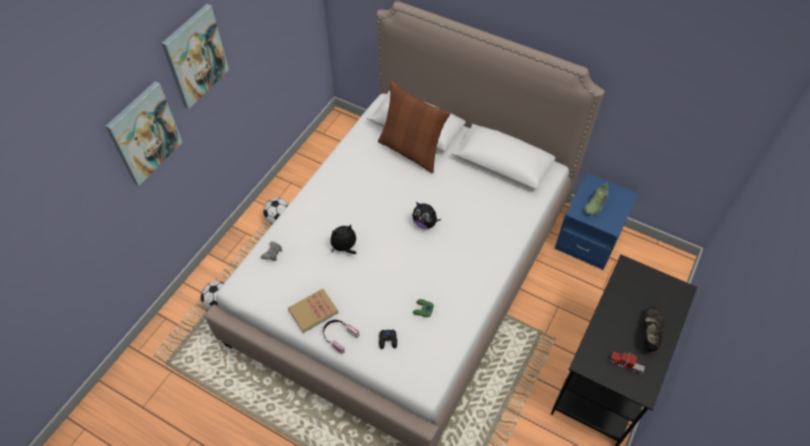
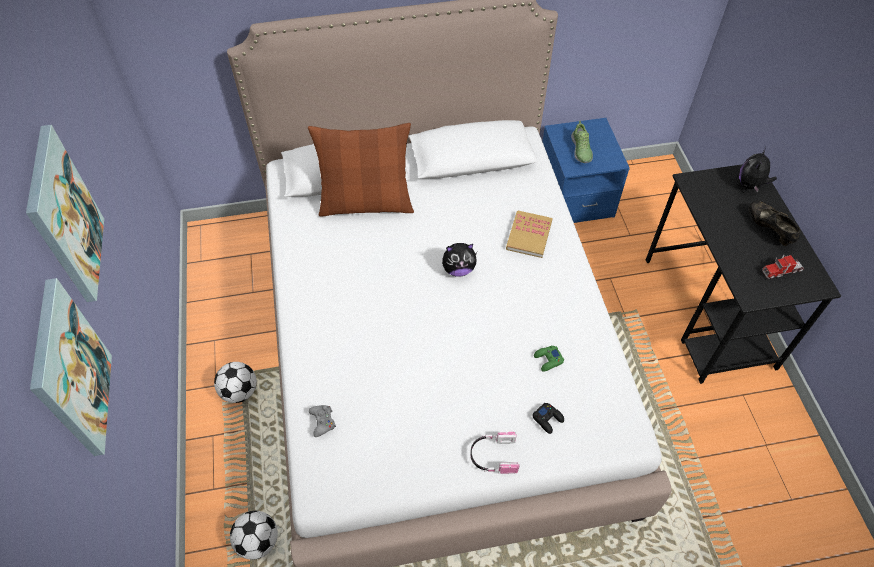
camera: 40 degrees left, 0 degrees up
book [288,289,339,333] -> book moved to [506,211,553,258]
plush toy [331,224,356,254] -> plush toy moved to [739,149,777,193]

